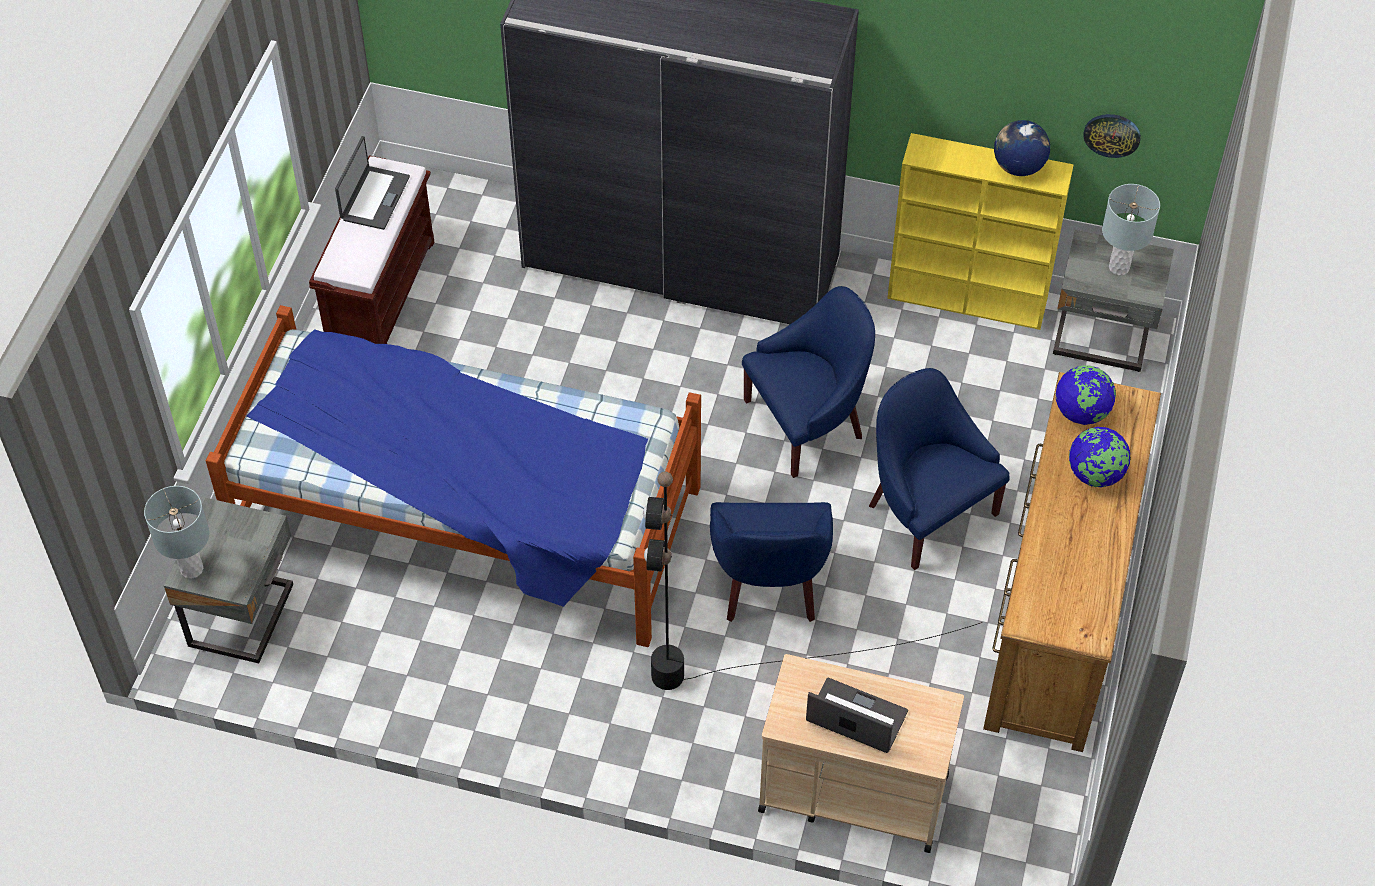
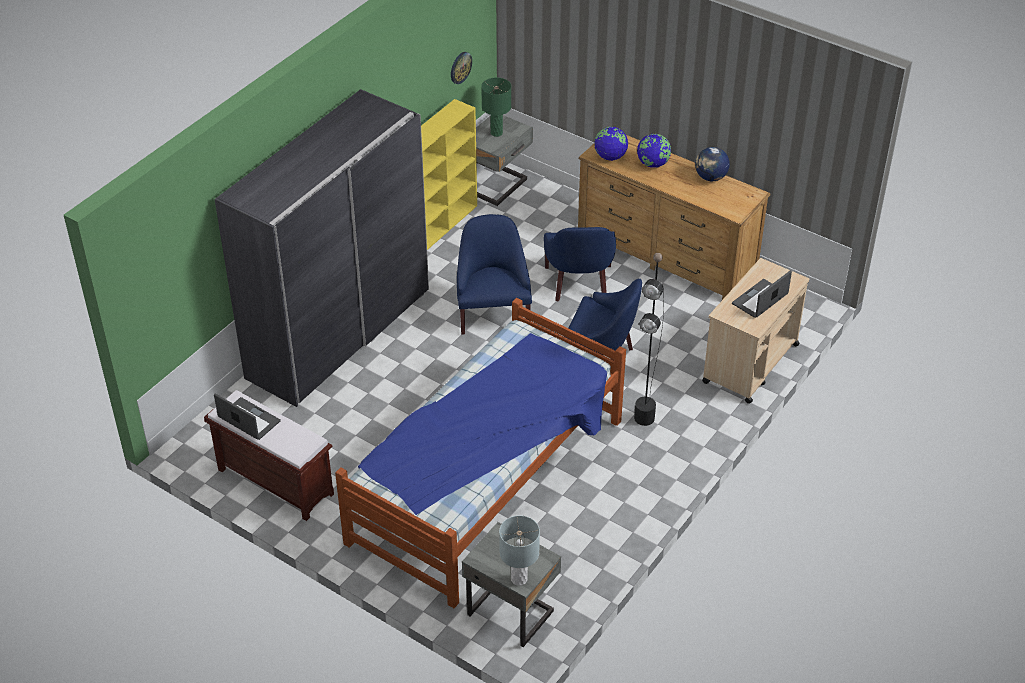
camera: 70 degrees left, 10 degrees down
blue armchair [869,368,1010,570] -> blue armchair turned 75 degrees counterclockwise [544,227,616,301]
globe [994,120,1050,176] -> globe moved to [695,147,730,181]
grey table lamp [1102,184,1160,276] -> green table lamp [481,77,511,137]

